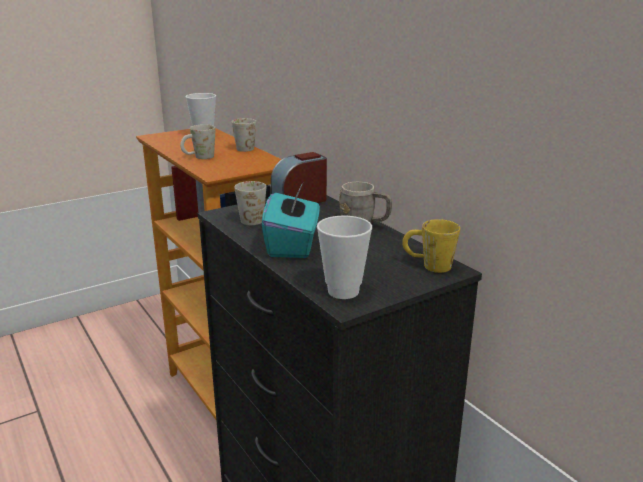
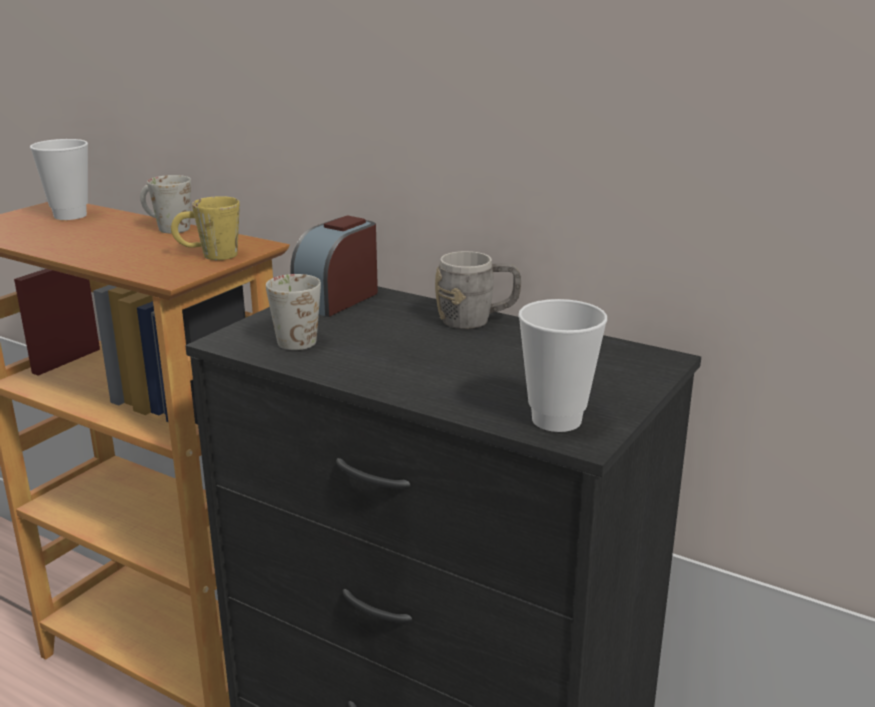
camera: 25 degrees left, 0 degrees up
white mug [180,124,216,159] -> none
turquoise tissue box [262,183,320,258] -> none
yellow mug [402,219,460,273] -> yellow mug moved to [171,196,240,260]

